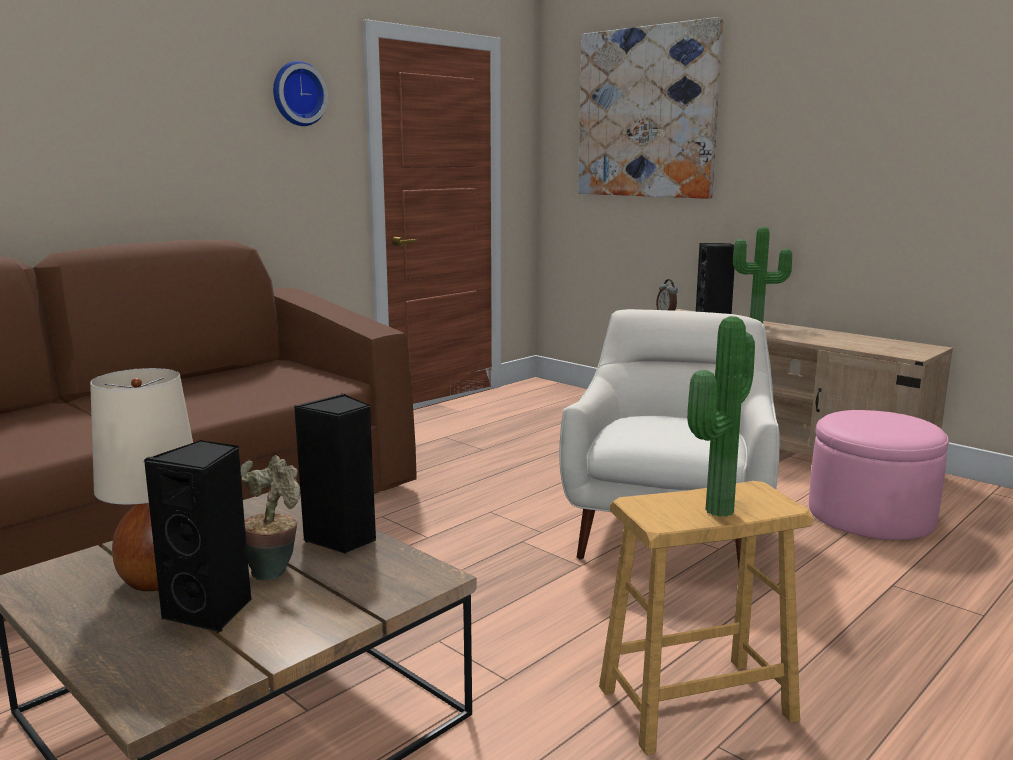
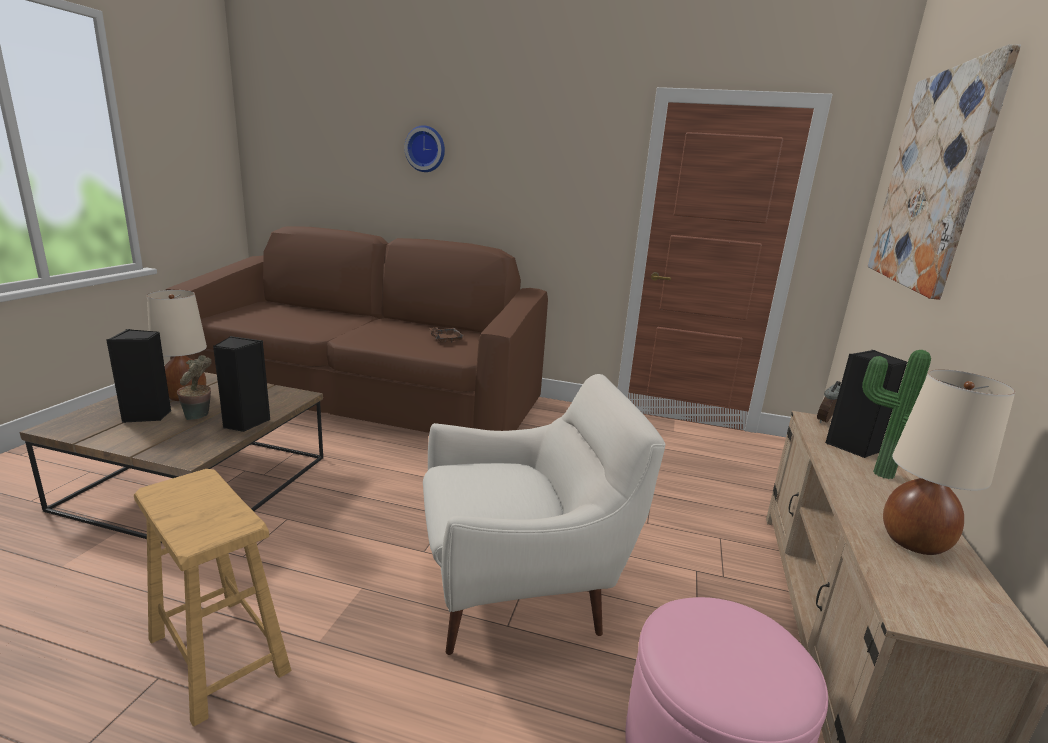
camera: 60 degrees right, 5 degrees up
wall clock [273,61,328,126] -> wall clock moved to [404,125,445,172]
potted plant [687,316,755,517] -> none
none -> brown tray [429,327,464,343]
none -> beige table lamp [883,369,1015,555]

